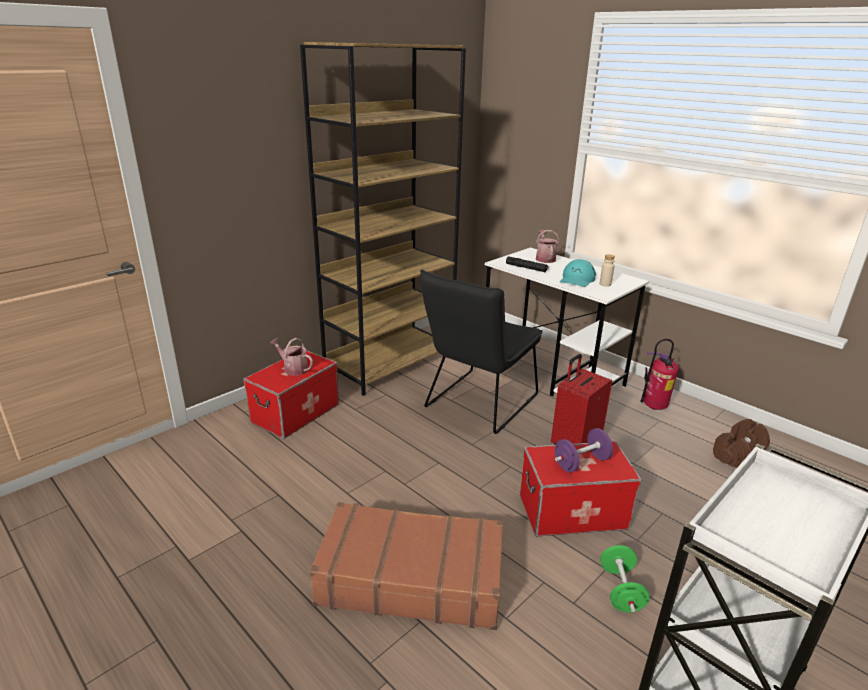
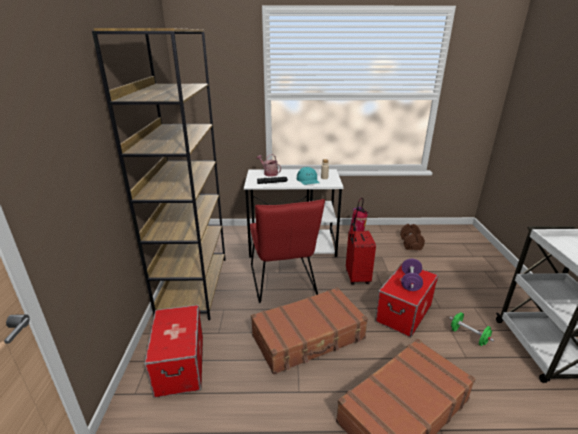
camera: 45 degrees left, 0 degrees up
watering can [269,338,313,376] -> none
black chair [420,269,543,434] -> red chair [250,199,325,303]
none -> brown suitcase [251,287,368,375]

